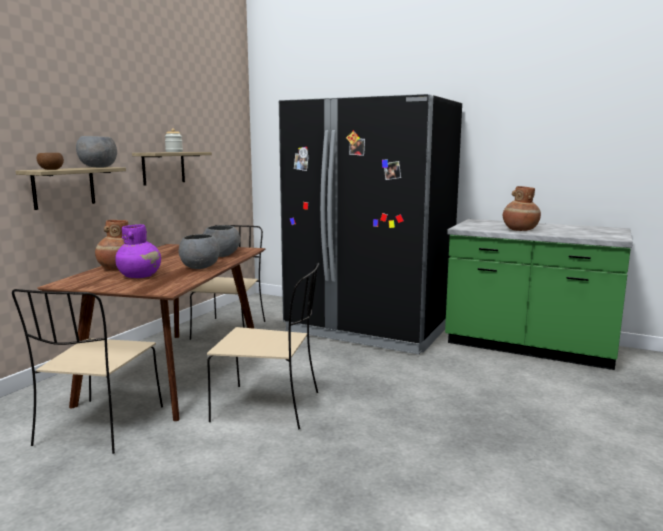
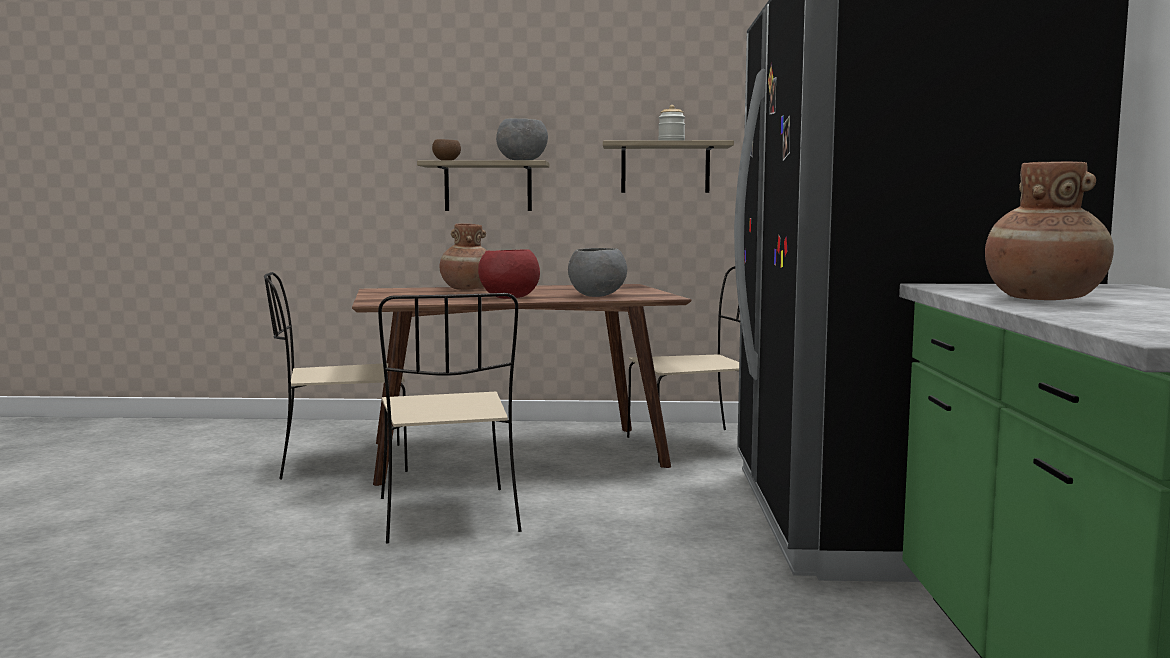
camera: 65 degrees right, 5 degrees down
purple vase [115,224,161,278] -> none
grey bowl [179,234,220,269] -> red bowl [478,250,540,299]

